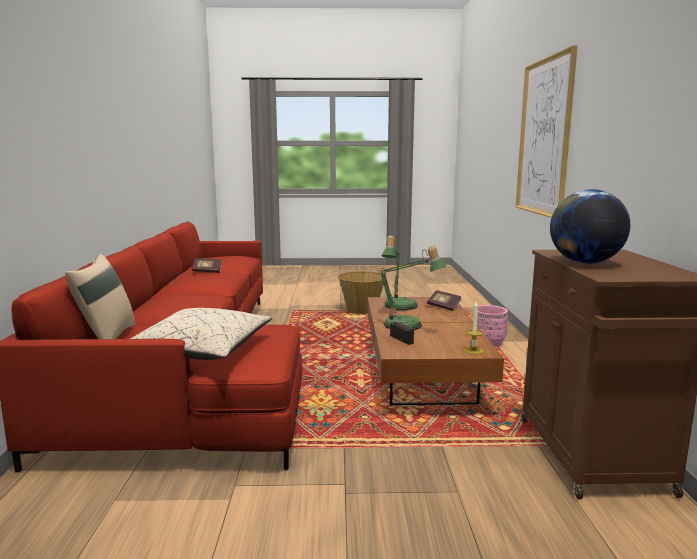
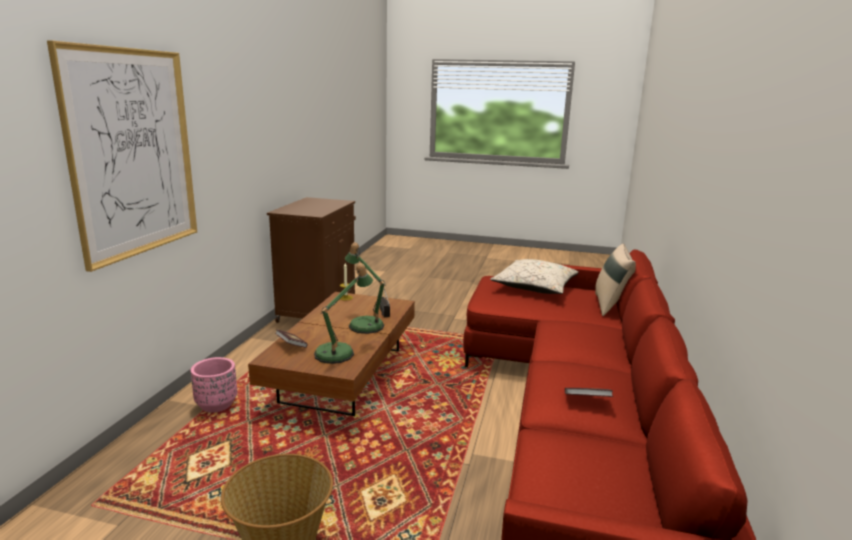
camera: 165 degrees left, 5 degrees up
globe [550,189,630,264] -> none

